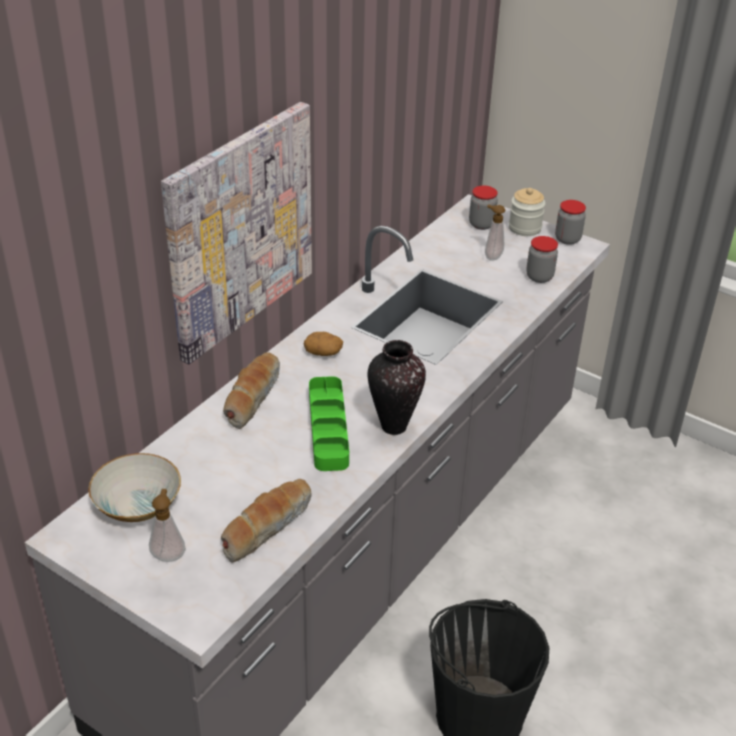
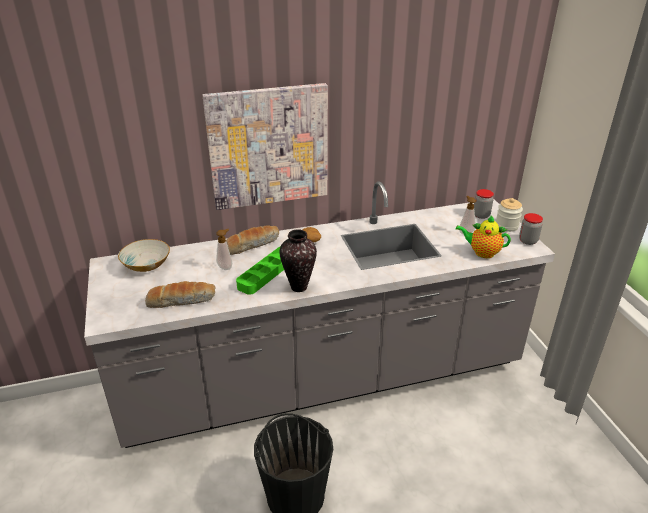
camera: 40 degrees right, 5 degrees down
soap dispenser [149,489,186,562] -> soap dispenser moved to [216,229,232,270]
jar [526,236,558,283] -> teapot [456,216,511,258]

